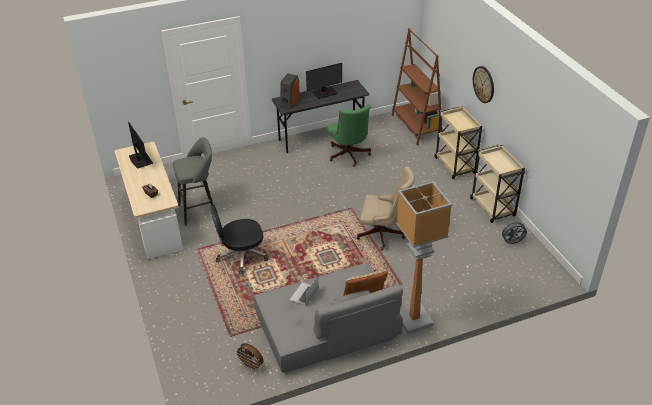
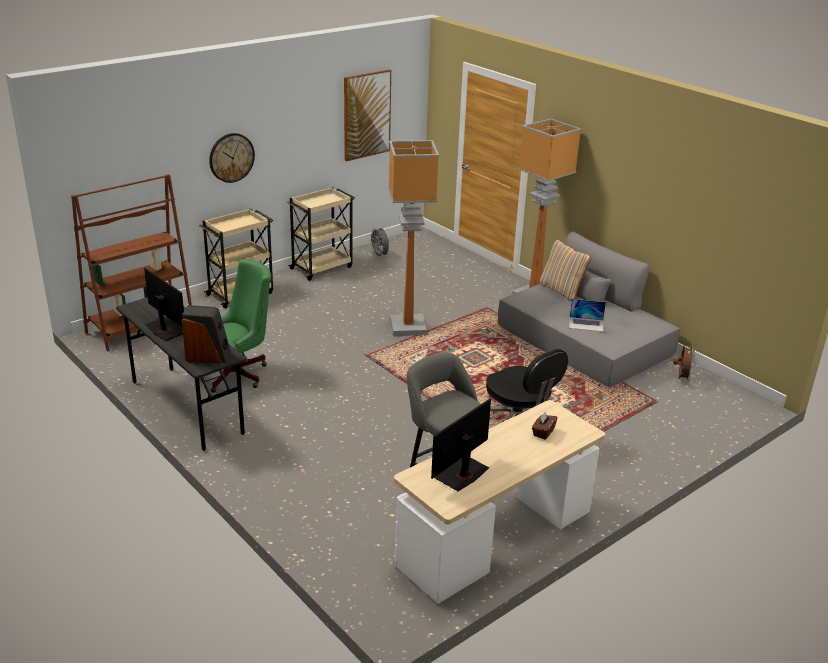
camera: 110 degrees left, 10 degrees down
beige office chair [356,166,415,251] -> floor lamp [388,140,439,336]
none -> picture [344,70,391,161]

